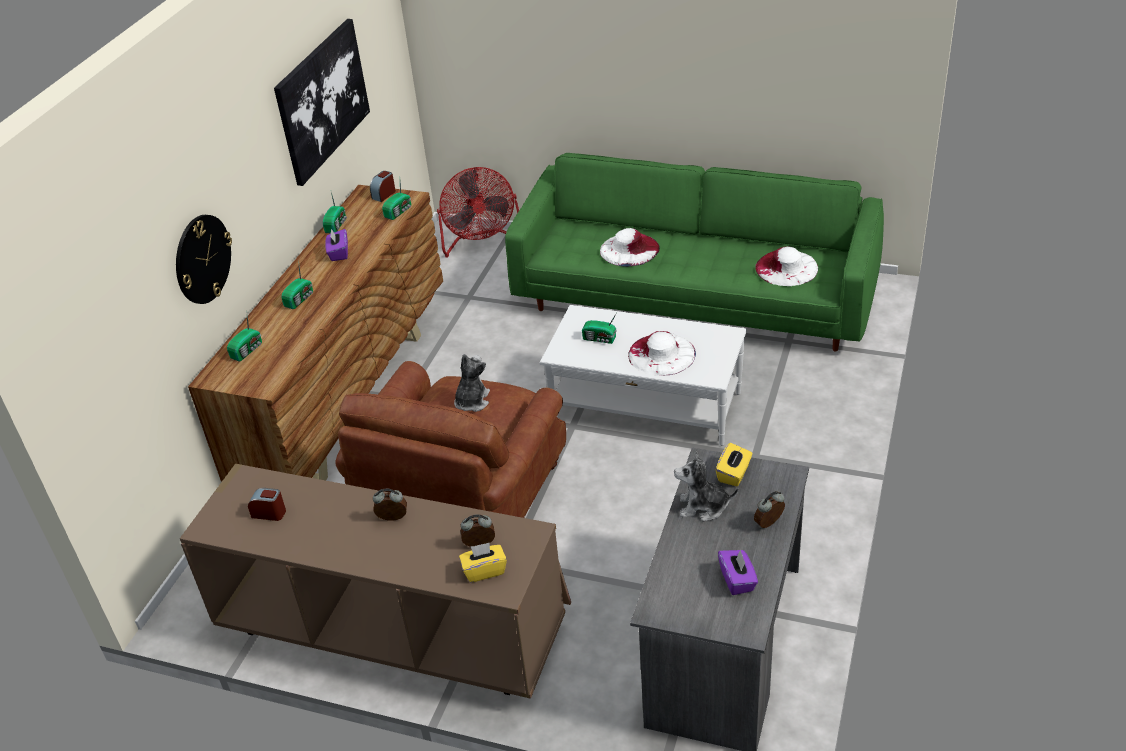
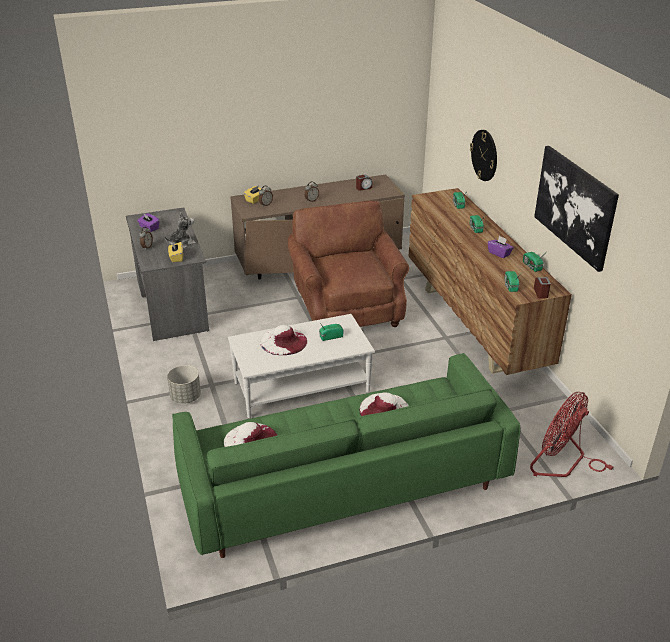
camera: 140 degrees right, 5 degrees down
plush toy [454,354,490,412] -> none
none -> grey planter [167,365,201,404]

